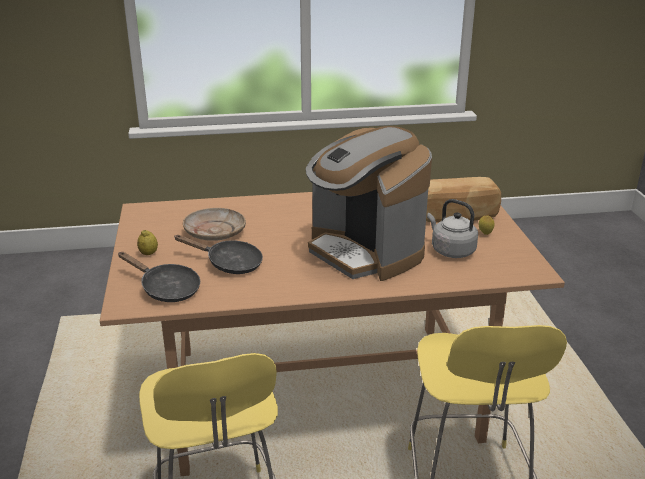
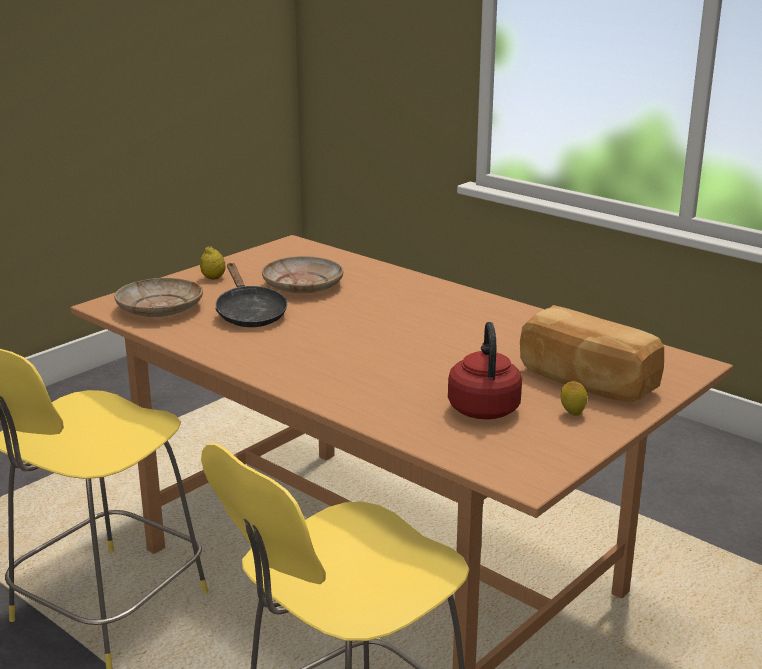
camera: 50 degrees right, 5 degrees down
black frying pan [118,252,200,302] -> beige plate [114,278,203,317]
coffee machine [305,126,432,281] -> none
grey kettle [427,199,478,258] -> red kettle [448,322,522,419]

